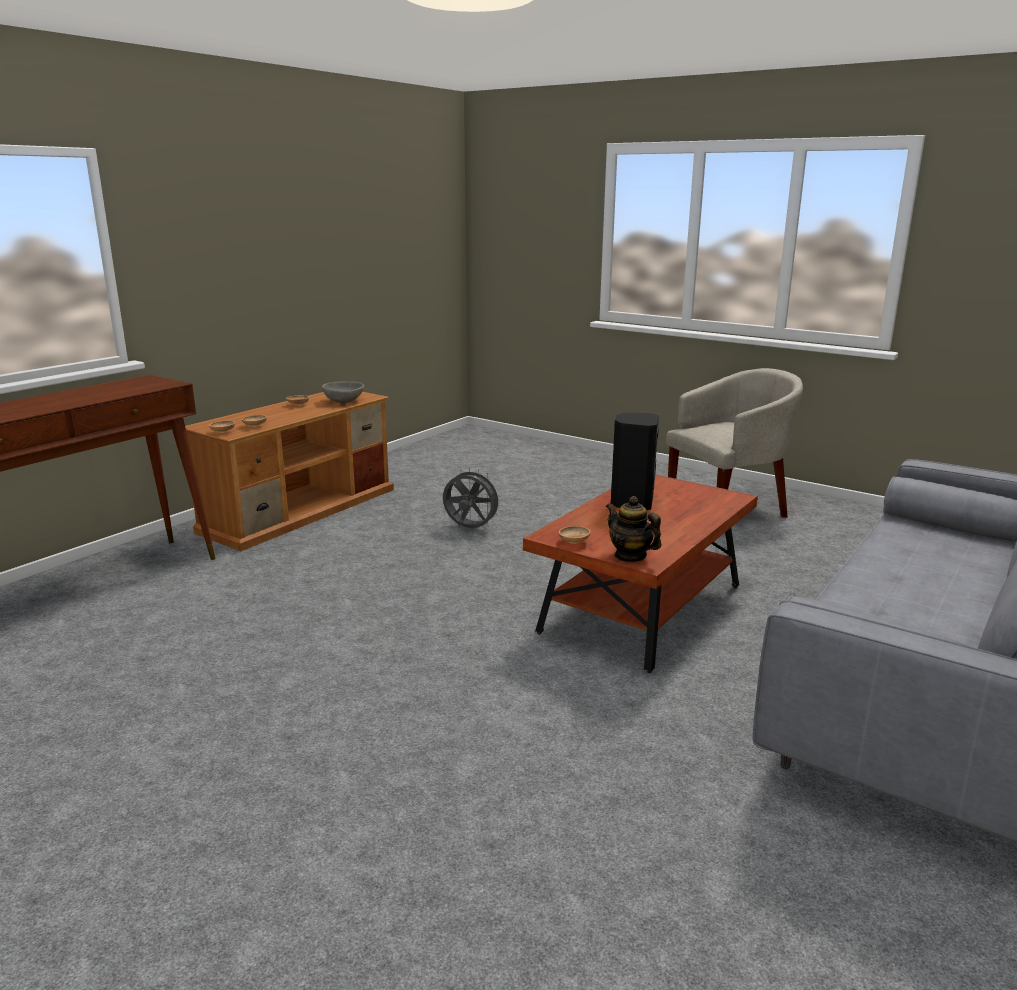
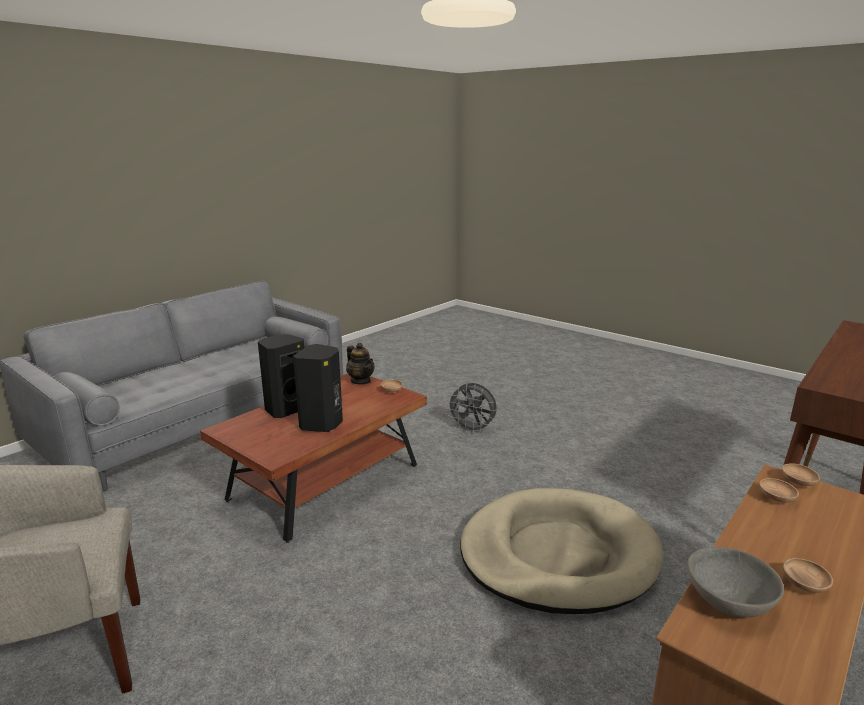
camera: 175 degrees left, 0 degrees up
grey fan [443,467,503,528] -> grey fan moved to [446,383,497,434]
none -> black speaker [258,334,304,418]
none -> beige dog bed [460,488,663,614]

